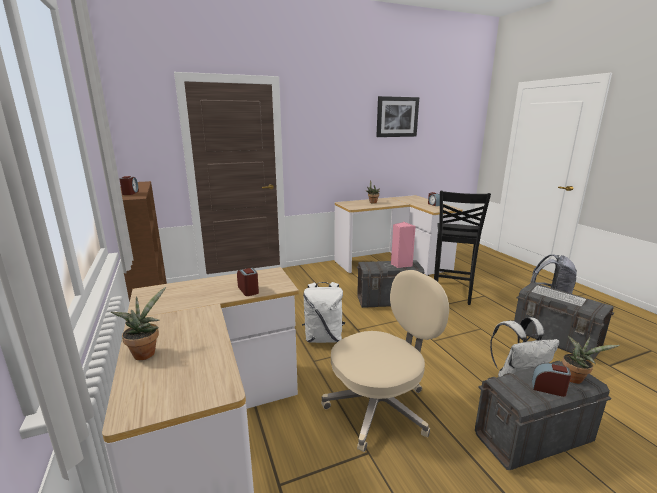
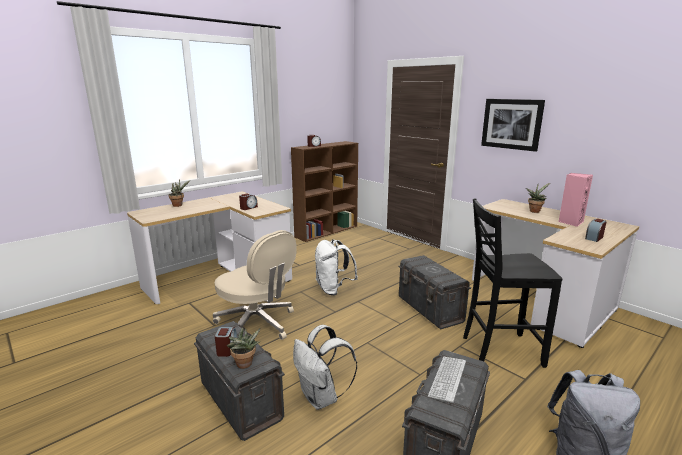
camera: 70 degrees right, 0 degrees up
picture [376,96,419,137] -> picture moved to [481,99,545,152]
pink speaker [391,222,416,268] -> pink speaker moved to [559,173,593,227]

